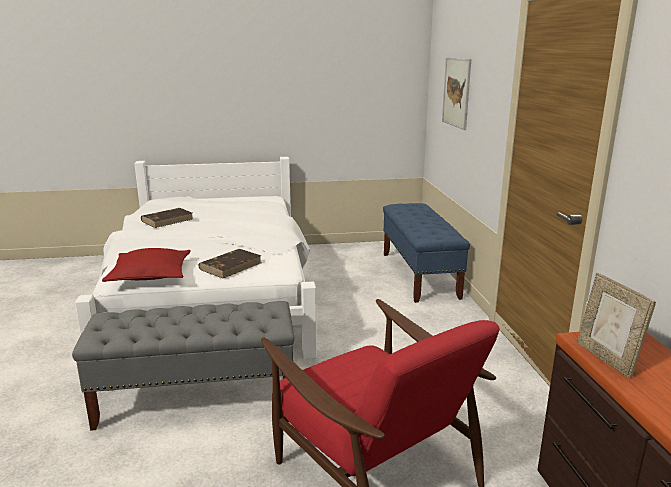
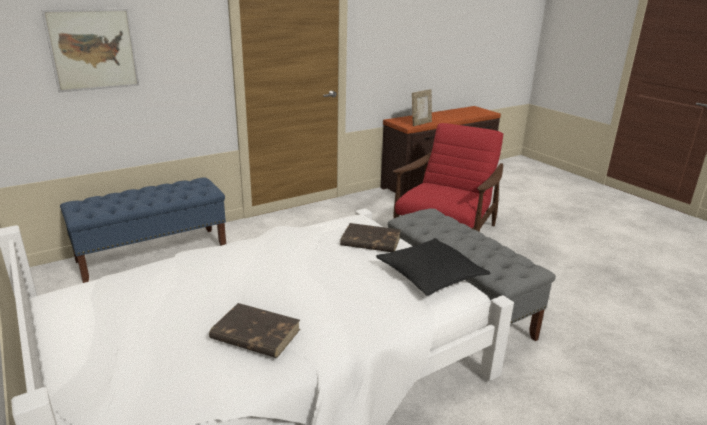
camera: 115 degrees left, 5 degrees up
red pillow [102,248,191,282] -> black pillow [376,238,490,296]

